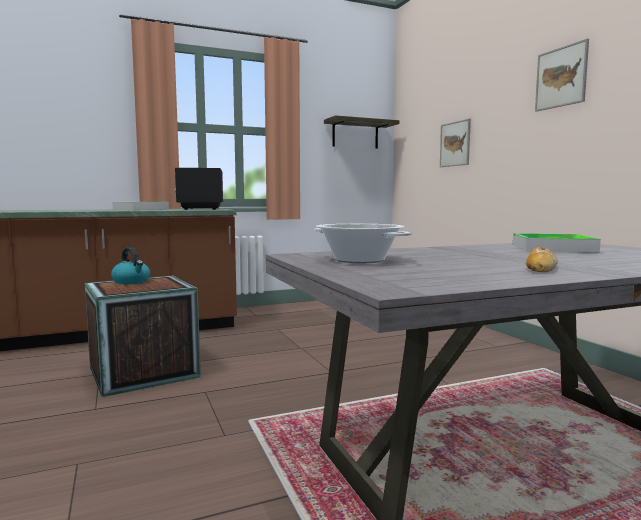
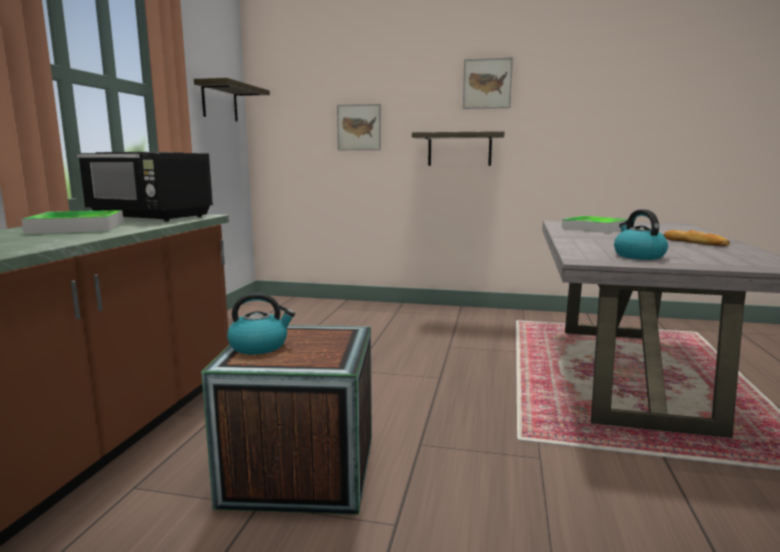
camera: 55 degrees left, 5 degrees up
cooking pot [314,224,412,263] -> kettle [614,209,668,260]
none -> shelf [412,131,505,166]

